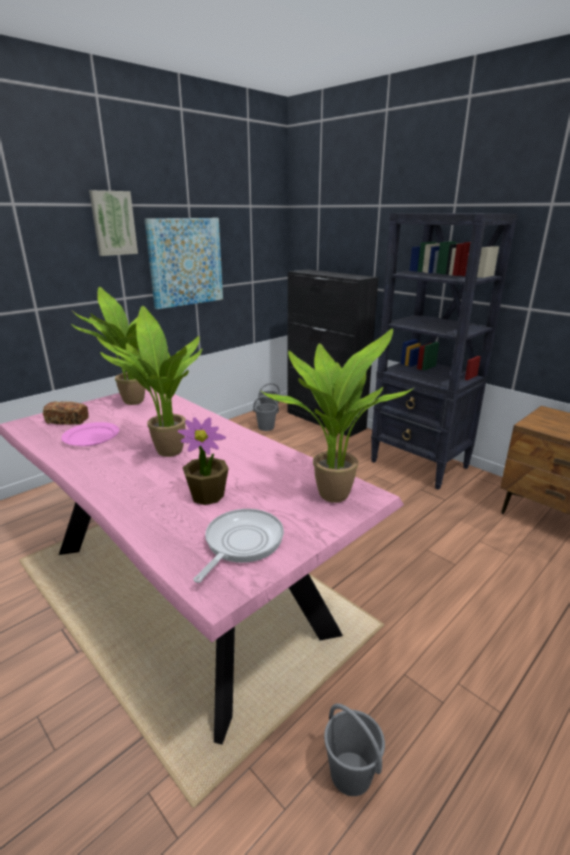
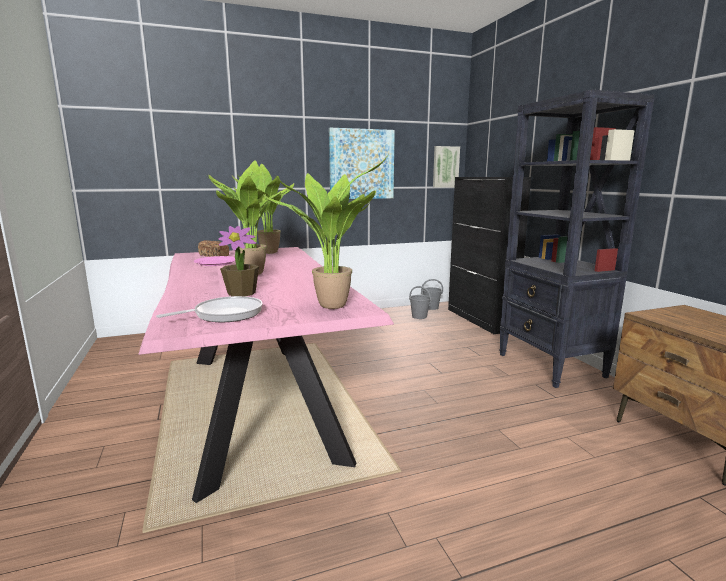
camera: 25 degrees right, 10 degrees down
picture [89,190,138,256] -> picture moved to [433,146,460,188]
grey bucket [324,704,385,796] -> none

